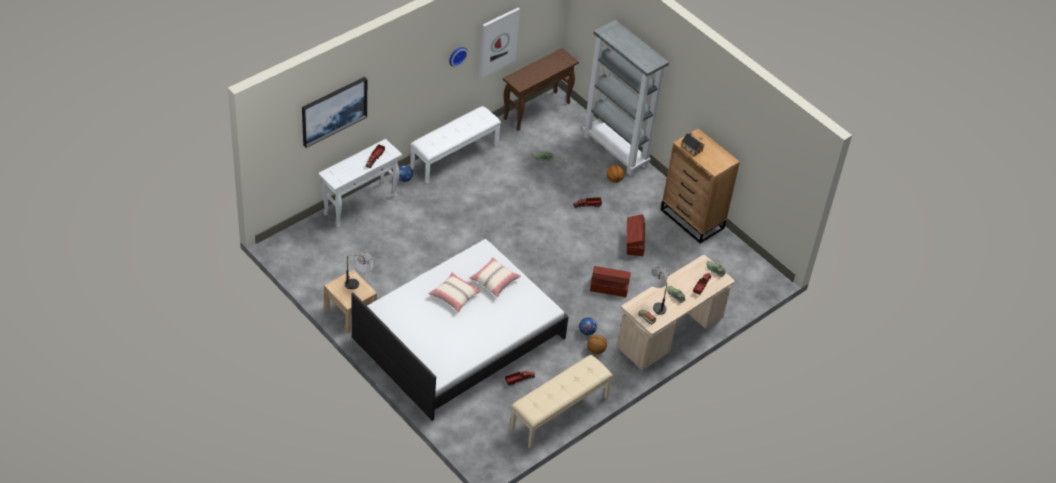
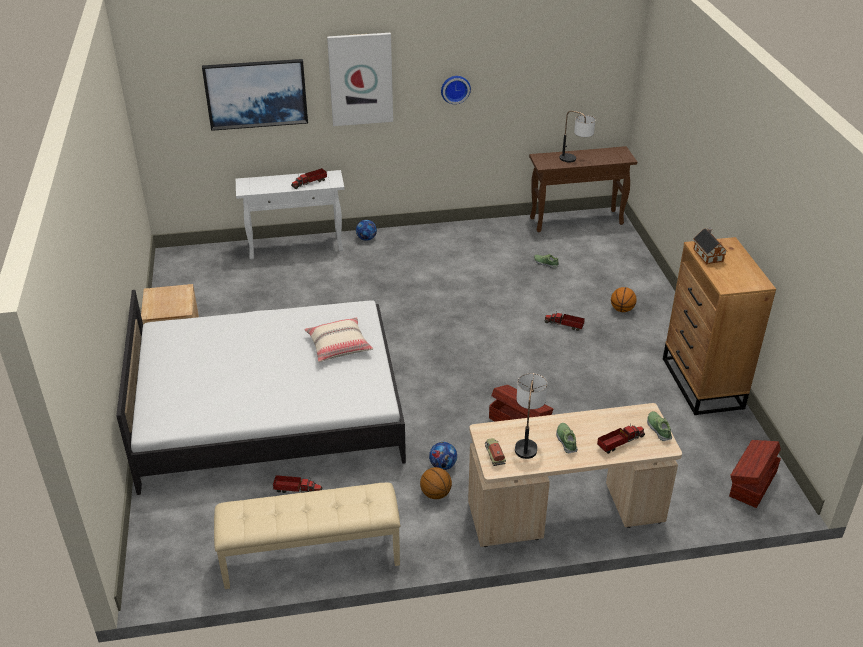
camera: 35 degrees right, 10 degrees down
table lamp [345,252,373,289] -> table lamp moved to [560,111,595,162]
white bench [410,106,501,183] -> none
beige pillow [428,272,481,312] -> none
picture [479,8,520,78] -> picture moved to [327,33,393,126]
grey bookcase [582,20,669,176] -> none
brown storage box [626,214,645,256] -> brown storage box moved to [729,440,781,508]

